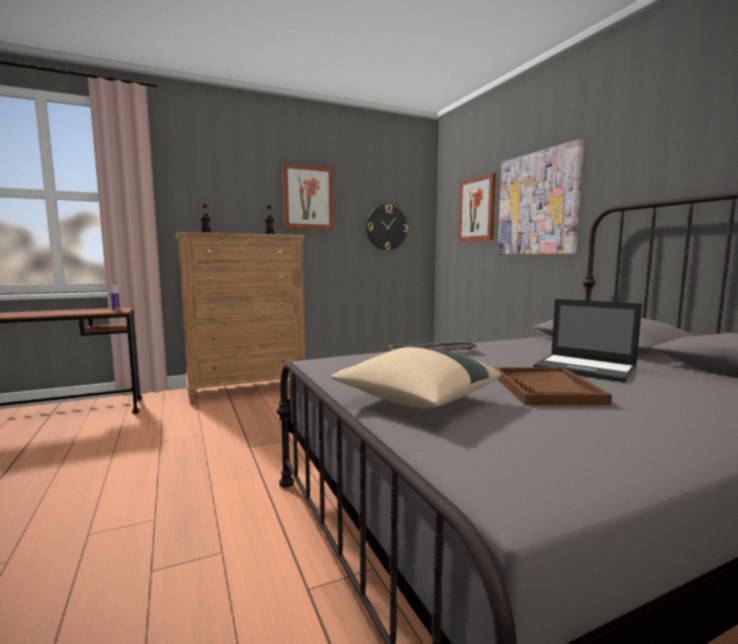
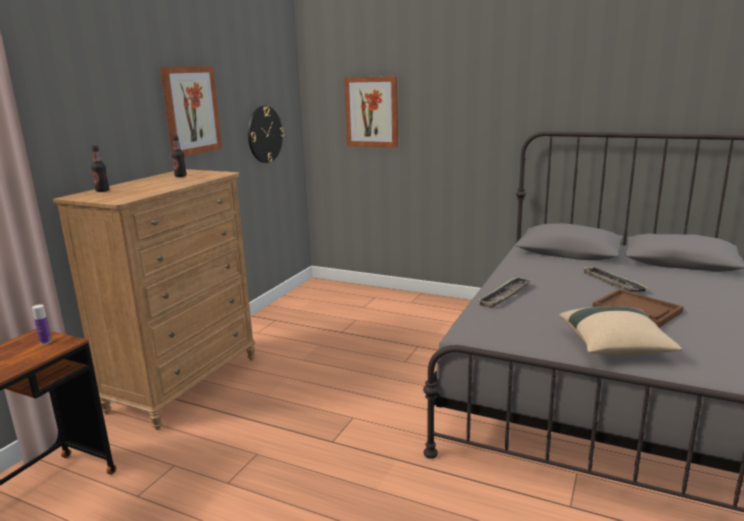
camera: 40 degrees left, 10 degrees up
picture [498,139,584,255] -> none
laptop [533,299,642,383] -> tray [583,266,648,292]

